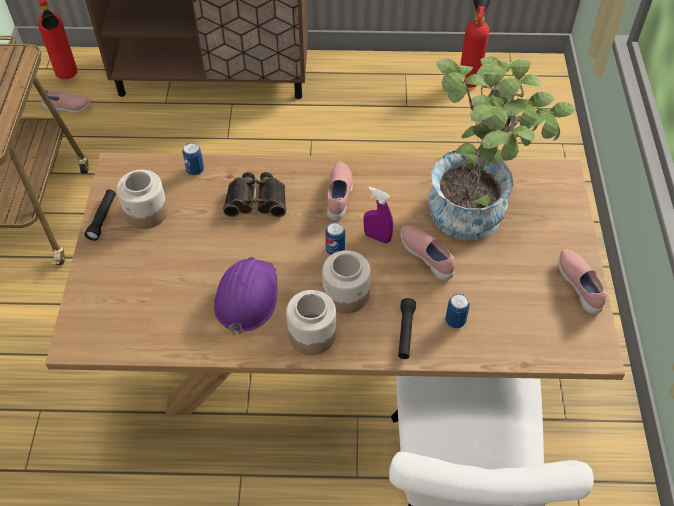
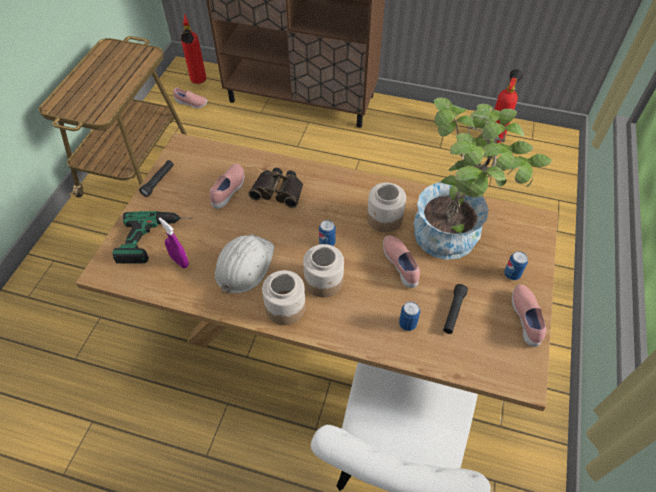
camera: 15 degrees right, 0 degrees up
jar [117,170,168,229] -> jar moved to [367,183,406,232]
can [182,142,204,175] -> can moved to [504,251,528,280]
purple hard hat [214,257,277,335] -> white hard hat [215,234,274,294]
pink shoe [327,162,353,221] -> pink shoe moved to [210,163,245,209]
purple spray bottle [364,187,393,244] -> purple spray bottle moved to [159,218,189,268]
black flashlight [398,298,416,359] -> black flashlight moved to [443,284,468,334]
none -> power drill [112,211,192,264]

